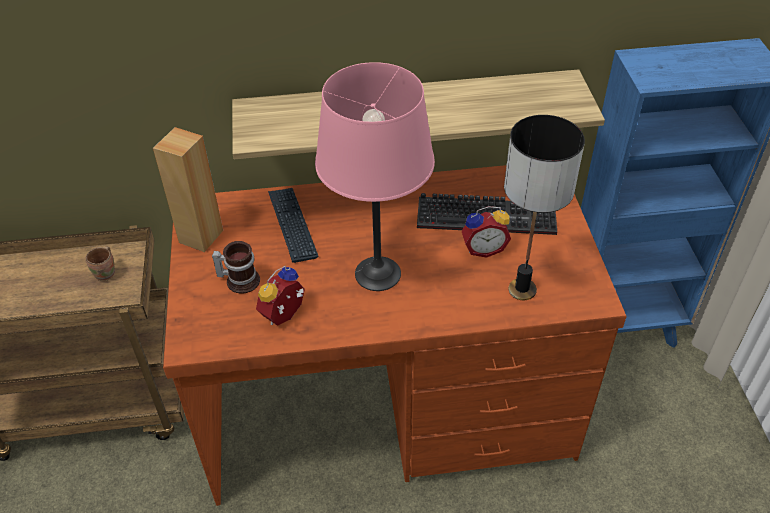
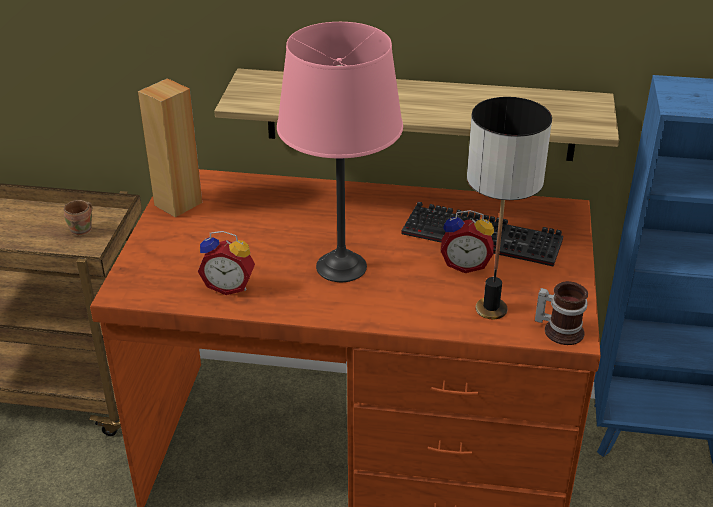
camera: 15 degrees right, 10 degrees down
mug [212,241,260,294] -> mug moved to [535,281,588,345]
alarm clock [256,265,305,326] -> alarm clock turned 135 degrees counterclockwise [198,231,255,295]
keyboard [268,188,318,263] -> none

